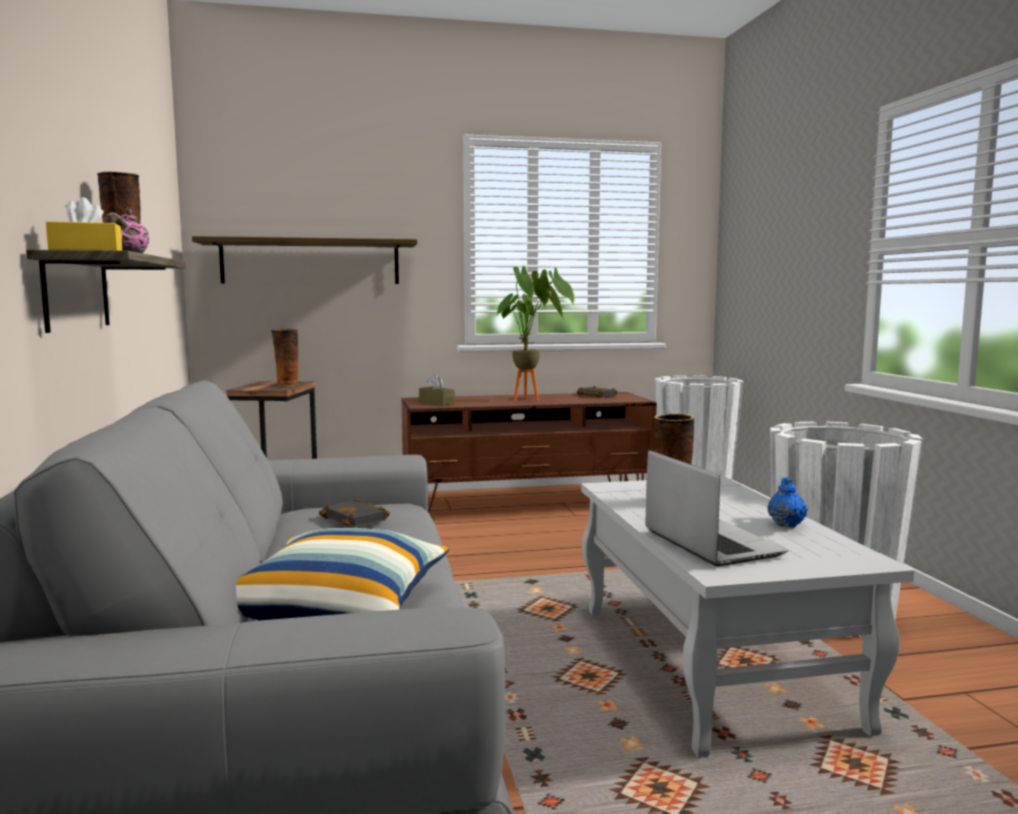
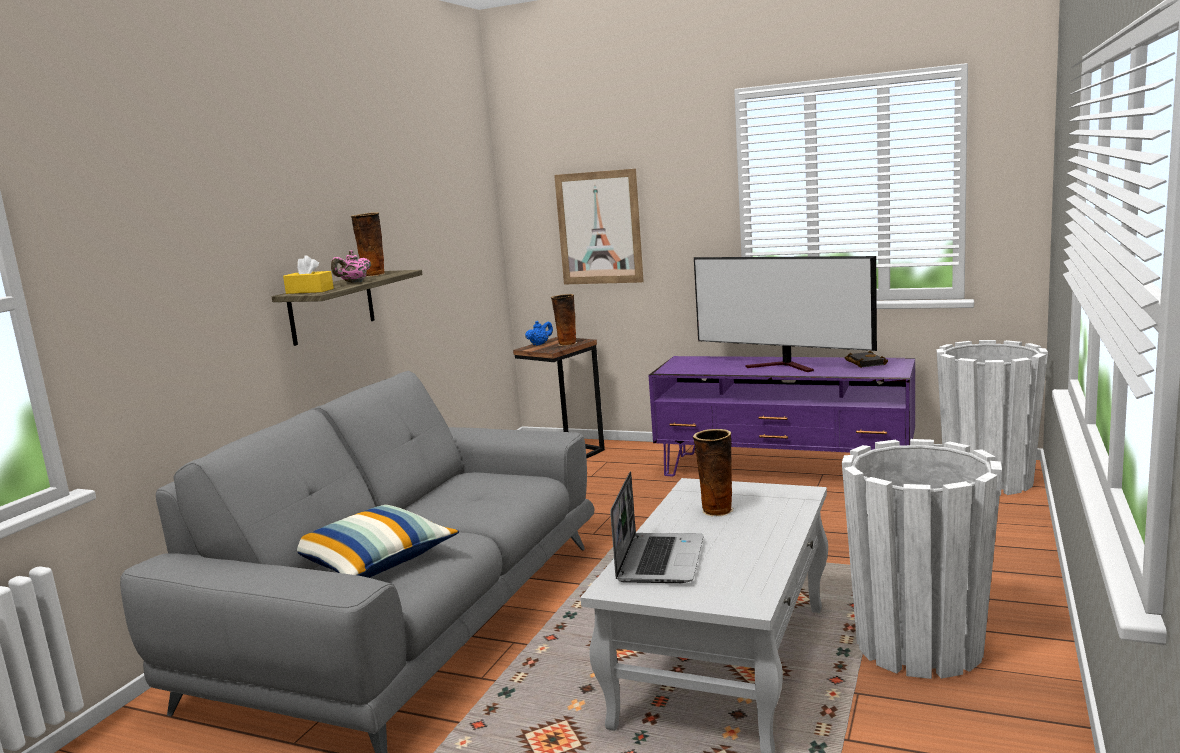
camera: 35 degrees right, 5 degrees up
shelf [192,236,417,284] -> picture [554,169,644,284]
black book [319,498,390,528] -> none
brown tv stand [402,392,657,512] -> purple tv stand [649,356,915,477]
brown tissue box [419,375,455,406] -> none
potted plant [495,266,574,401] -> television [694,256,877,372]
blue teapot [767,477,808,528] -> blue teapot moved to [525,321,553,346]

